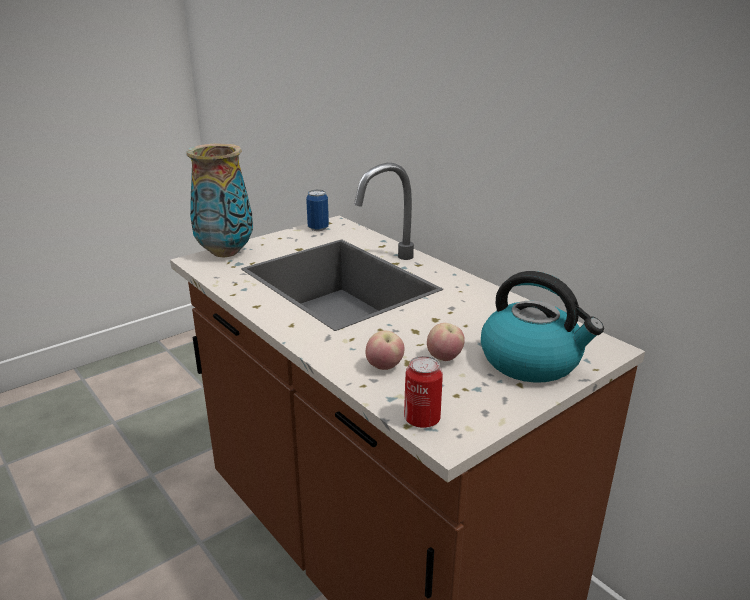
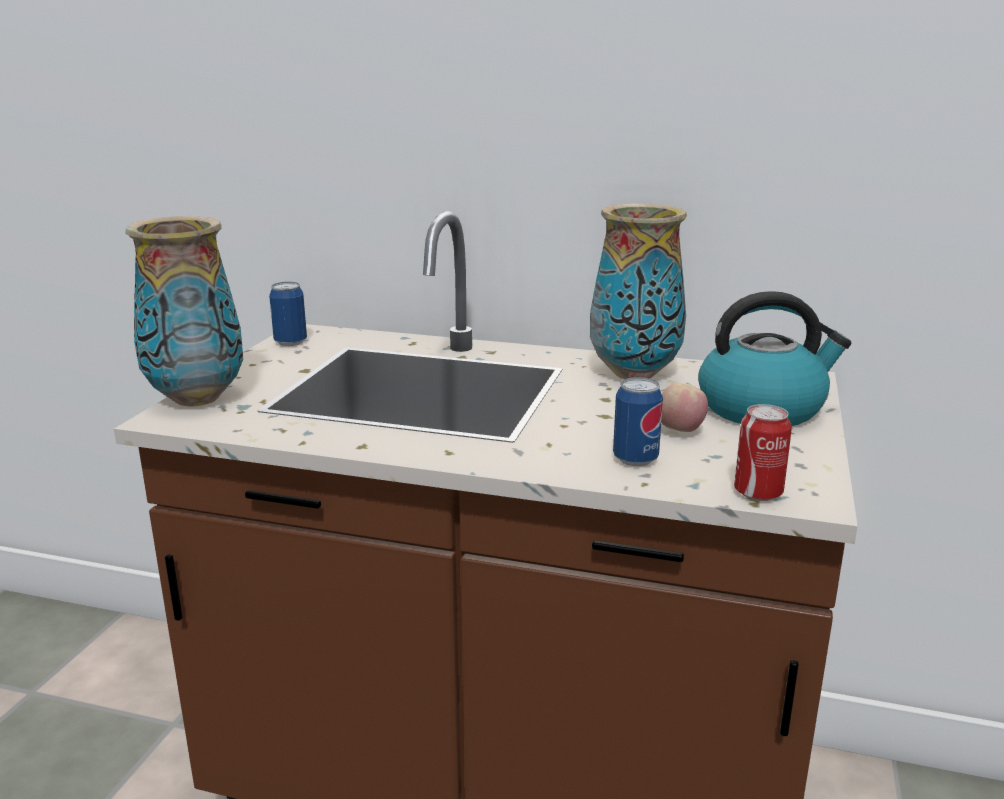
camera: 35 degrees left, 5 degrees down
apple [366,331,404,370] -> can [613,377,663,466]
none -> vase [590,204,687,379]

